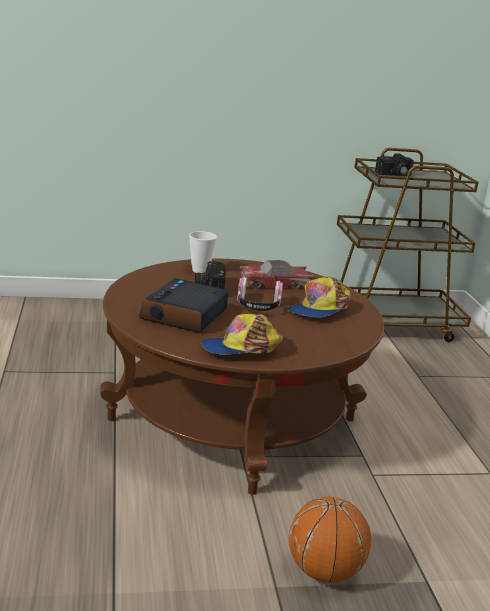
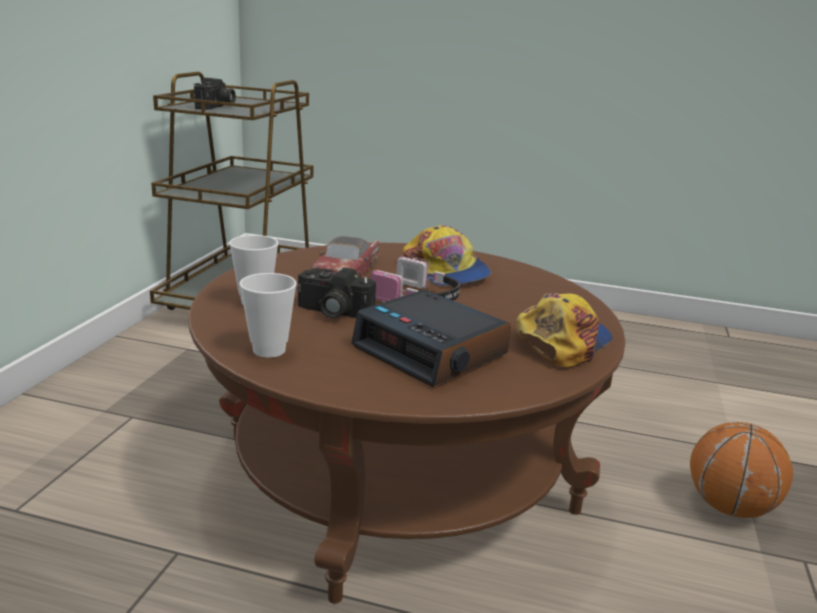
camera: 65 degrees left, 0 degrees up
cap [201,314,283,355] -> cap turned 150 degrees counterclockwise [516,293,613,367]
none -> cup [239,273,297,358]

